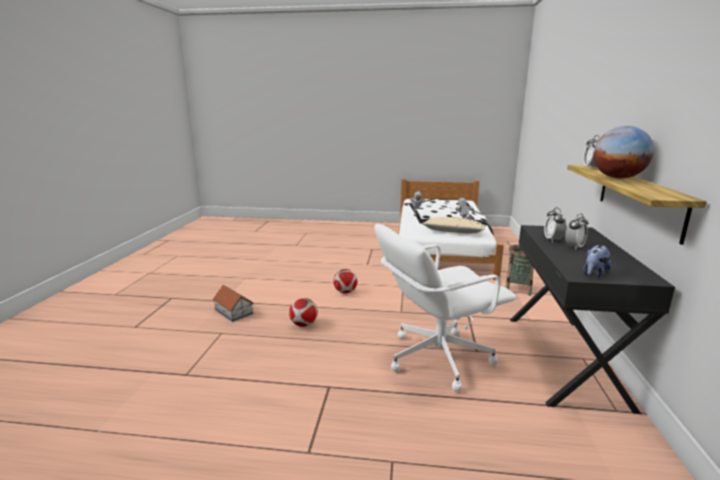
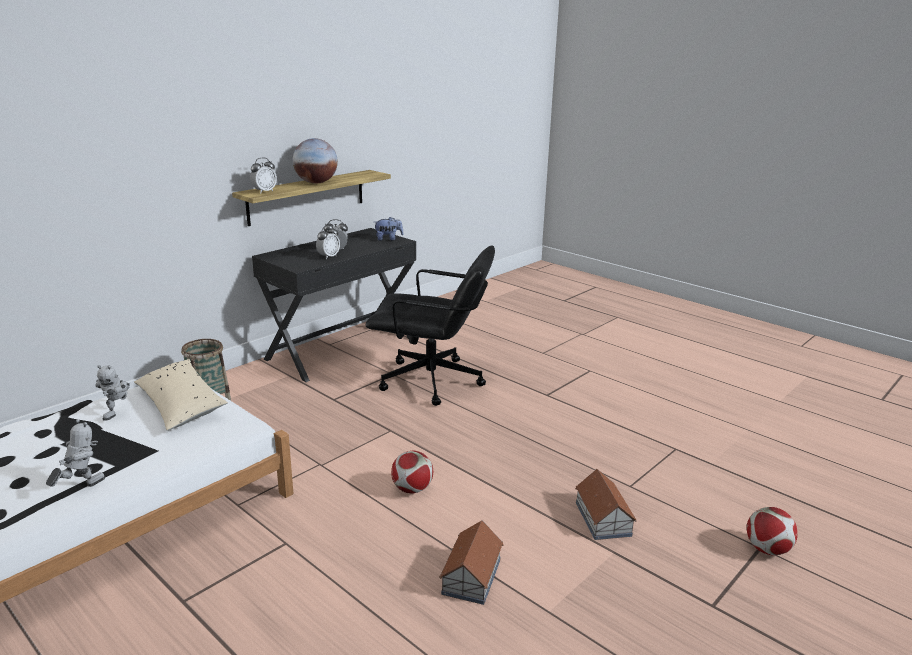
camera: 145 degrees left, 5 degrees up
football [289,298,318,327] -> football moved to [747,507,798,555]
white office chair [374,224,516,392] -> black office chair [366,245,495,406]
none -> toy house [439,520,504,605]

